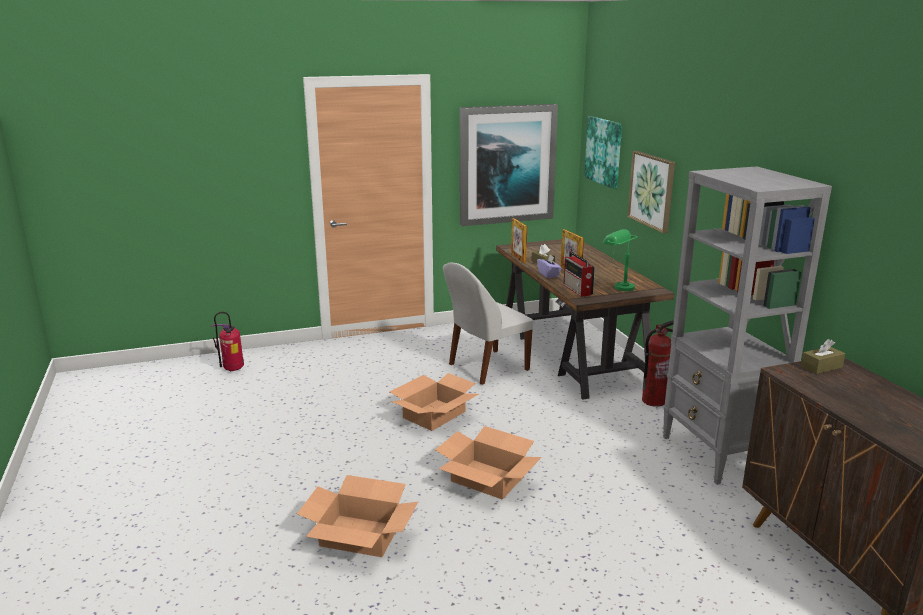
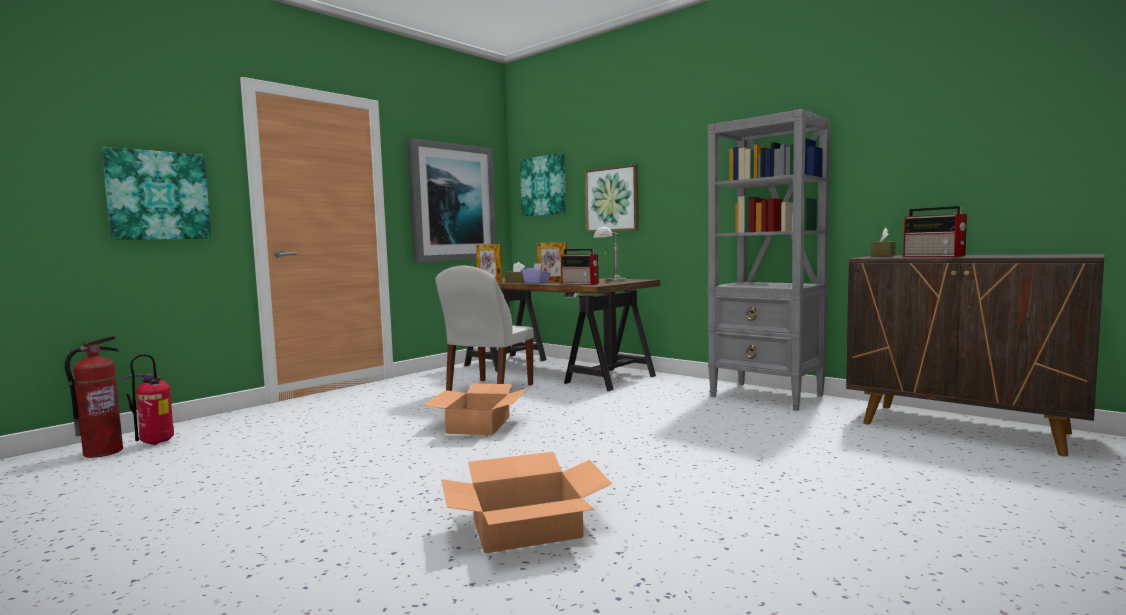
camera: 30 degrees left, 15 degrees down
cardboard box [435,426,542,499] -> none
green table lamp [603,229,637,291] -> grey table lamp [593,227,626,282]
fire extinguisher [642,320,674,407] -> fire extinguisher moved to [65,336,123,458]
none -> picture [102,147,211,240]
none -> radio [903,206,967,257]

